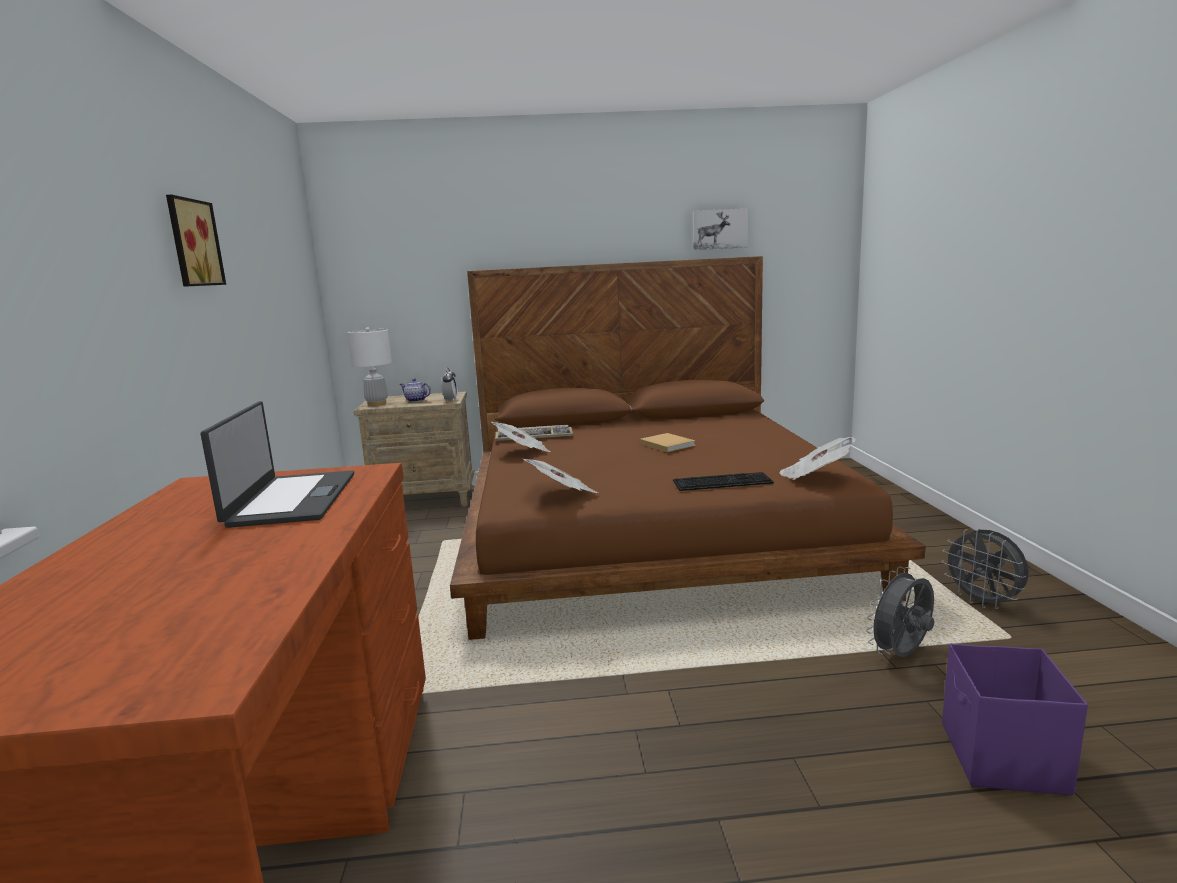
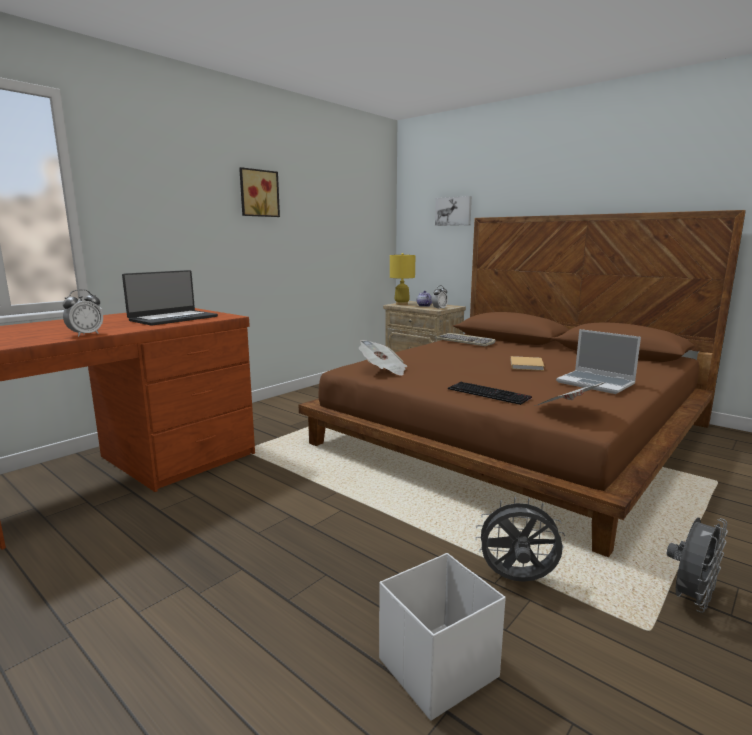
camera: 45 degrees right, 0 degrees up
white table lamp [347,327,392,406] -> yellow table lamp [390,253,415,305]
newspaper [491,422,550,452] -> none
picture [693,208,748,250] -> picture moved to [435,196,472,226]
grey fan [942,529,1029,609] -> grey fan turned 150 degrees counterclockwise [667,517,728,613]
purple storage box [942,644,1088,796] -> white storage box [379,553,506,721]
none -> alarm clock [63,289,103,337]
none -> laptop [556,329,641,394]

